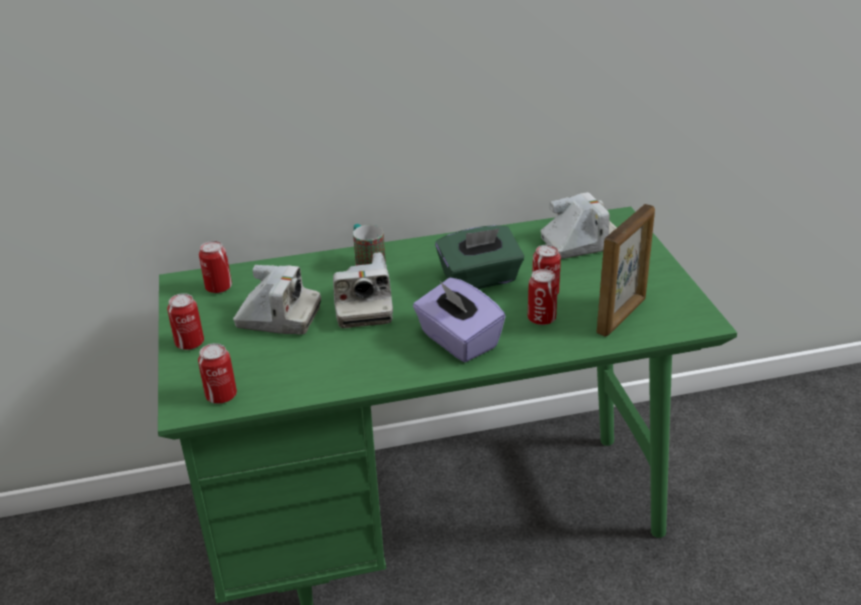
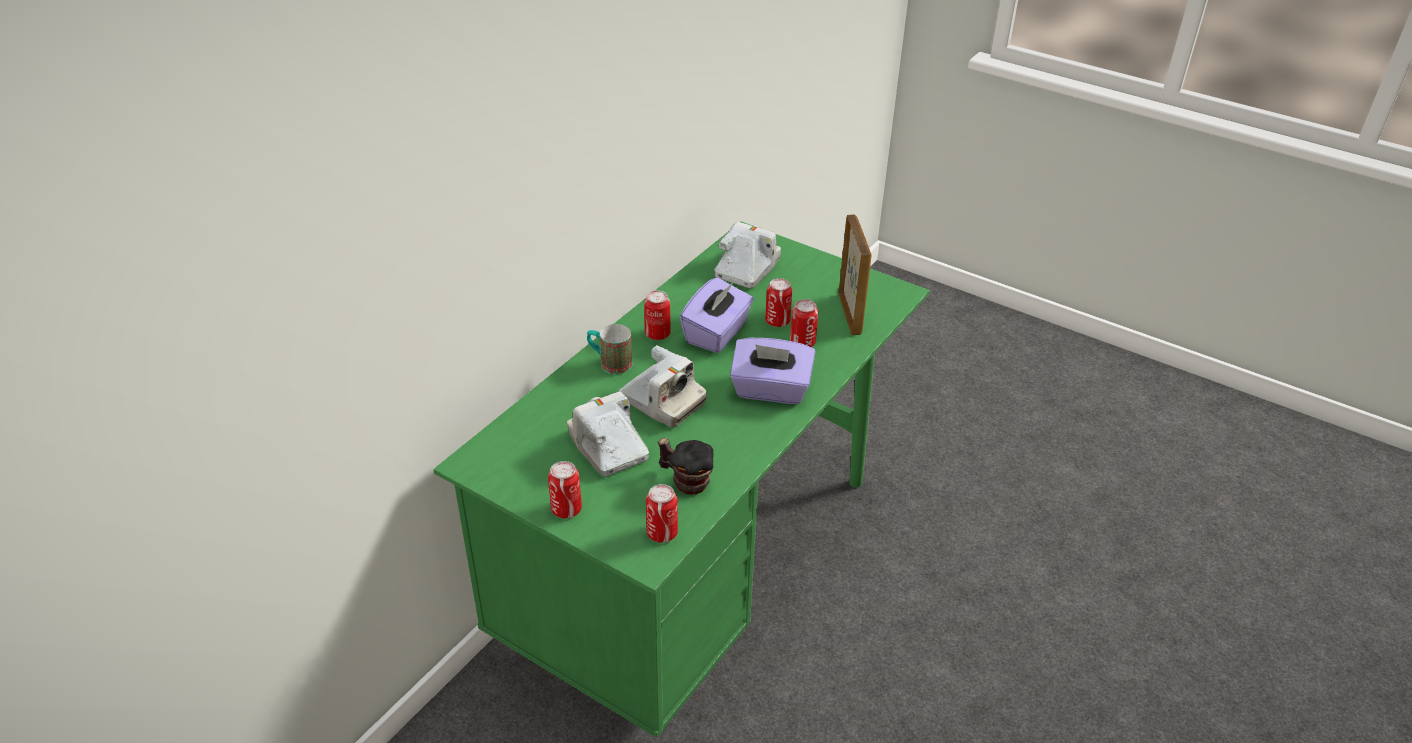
camera: 45 degrees left, 5 degrees up
can [199,241,232,293] -> can moved to [644,290,671,340]
camera [233,265,321,335] -> camera turned 90 degrees counterclockwise [567,392,649,477]
green tissue box [435,225,524,289] -> purple tissue box [680,277,754,353]
none -> mug [657,437,714,495]

